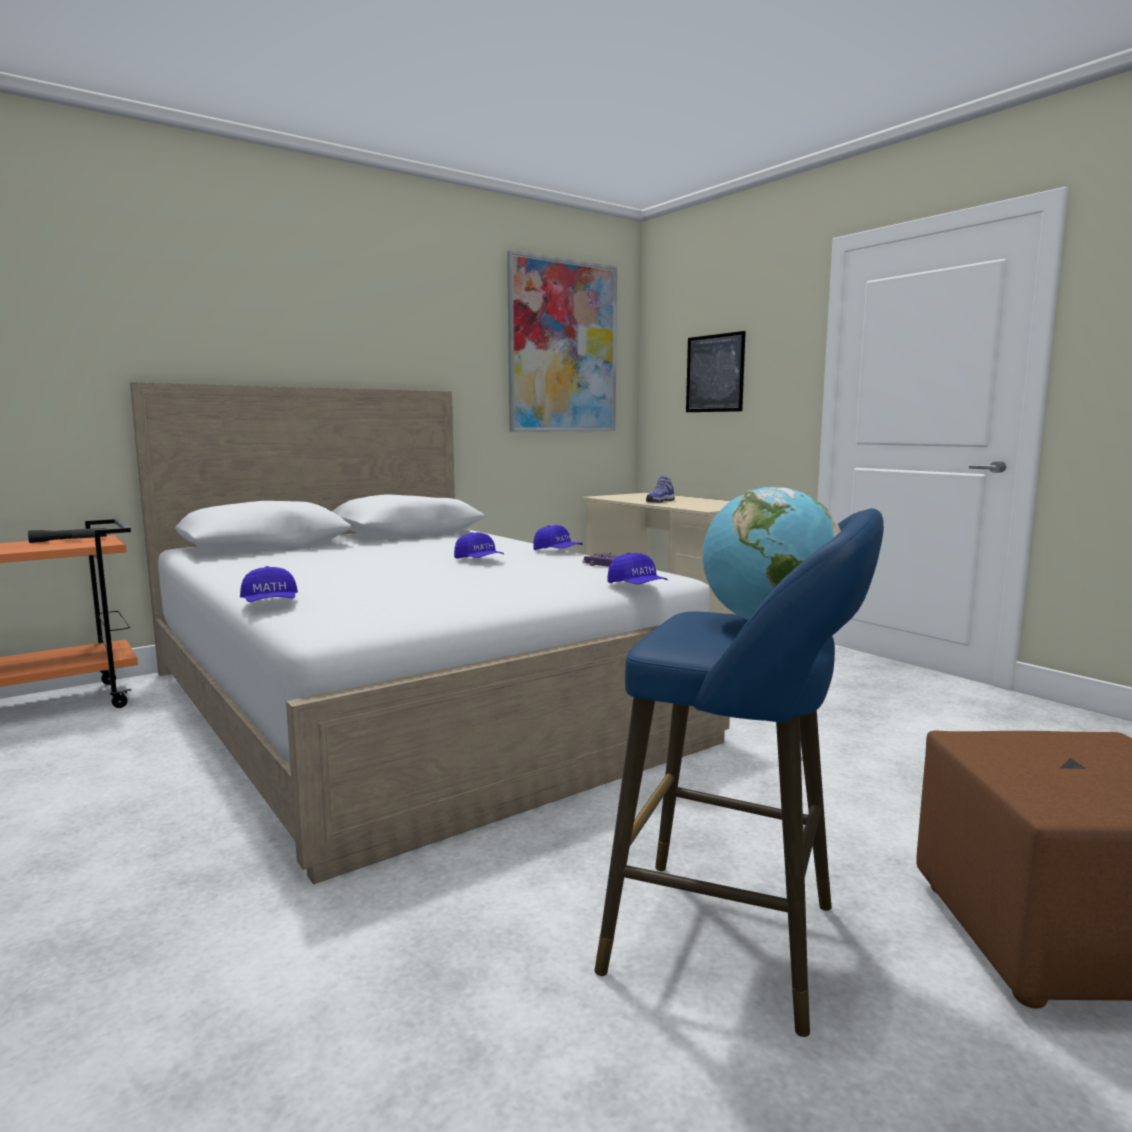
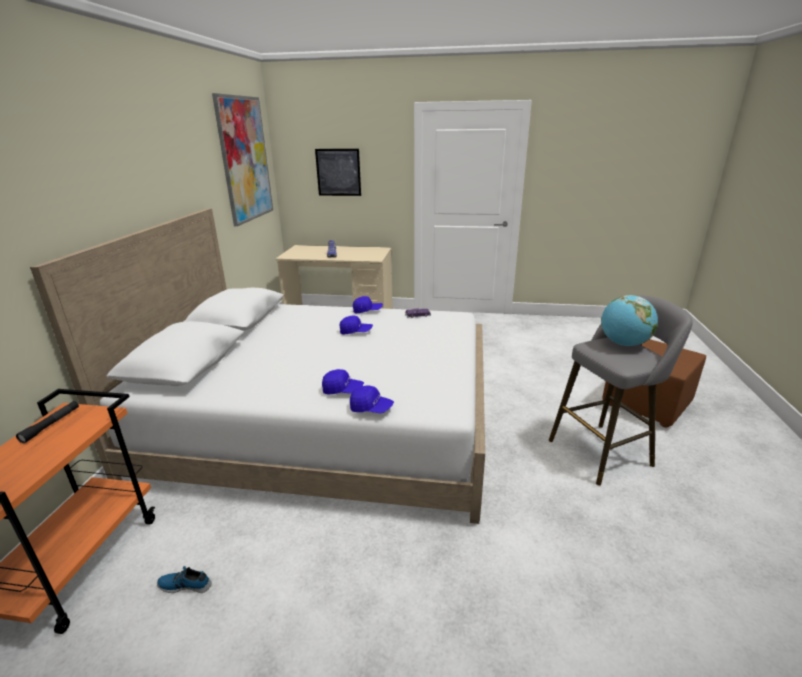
camera: 45 degrees left, 15 degrees up
blue stool [595,508,884,1037] -> grey stool [549,295,693,485]
blue cap [607,553,668,584] -> blue cap moved to [322,369,364,394]
none -> shoe [157,566,211,593]

